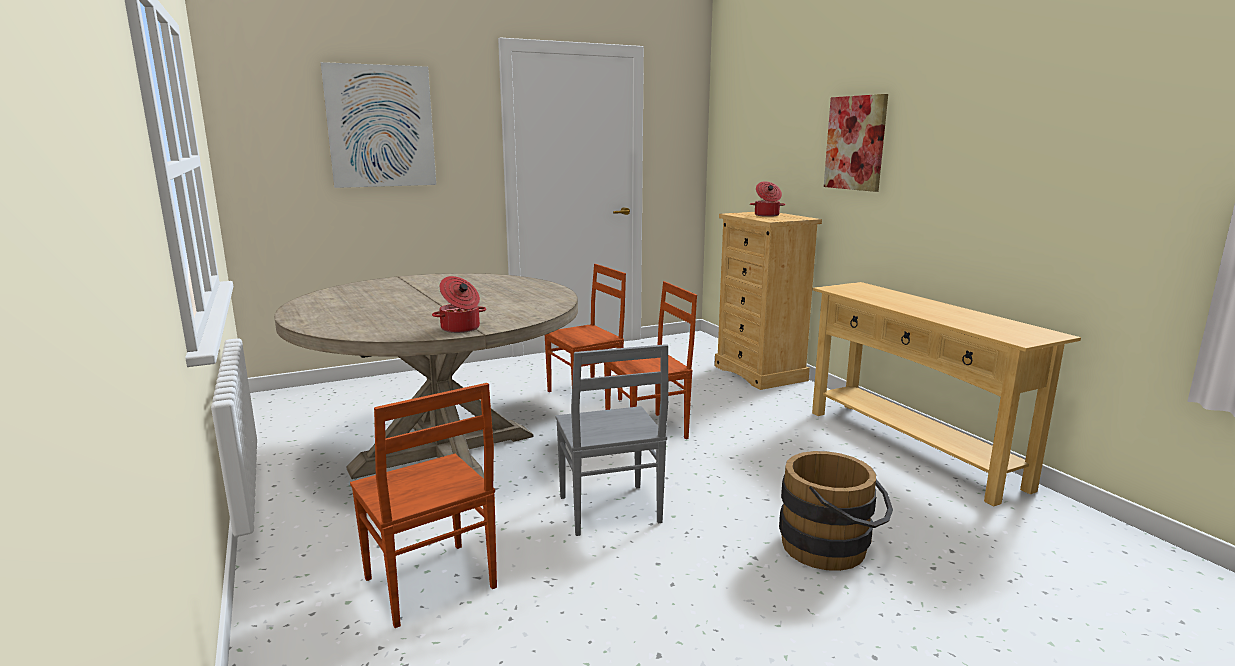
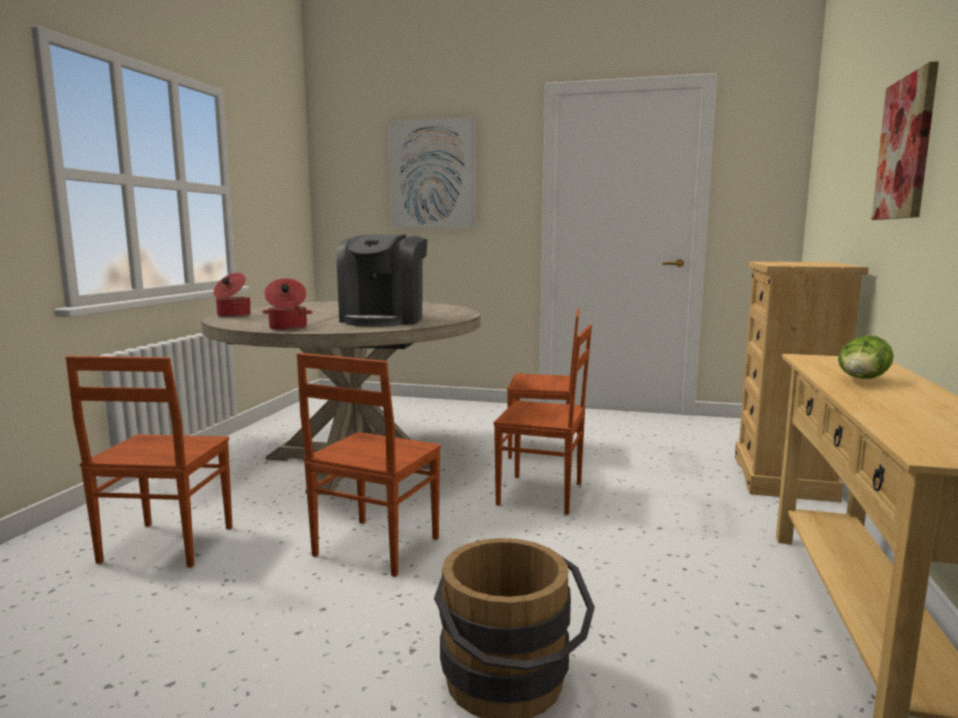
camera: 40 degrees right, 5 degrees down
grey chair [555,344,669,536] -> brown chair [297,353,441,577]
cooking pot [750,181,785,217] -> cooking pot moved to [213,273,251,318]
none -> coffee machine [337,235,427,327]
none -> lettuce [838,335,894,379]

